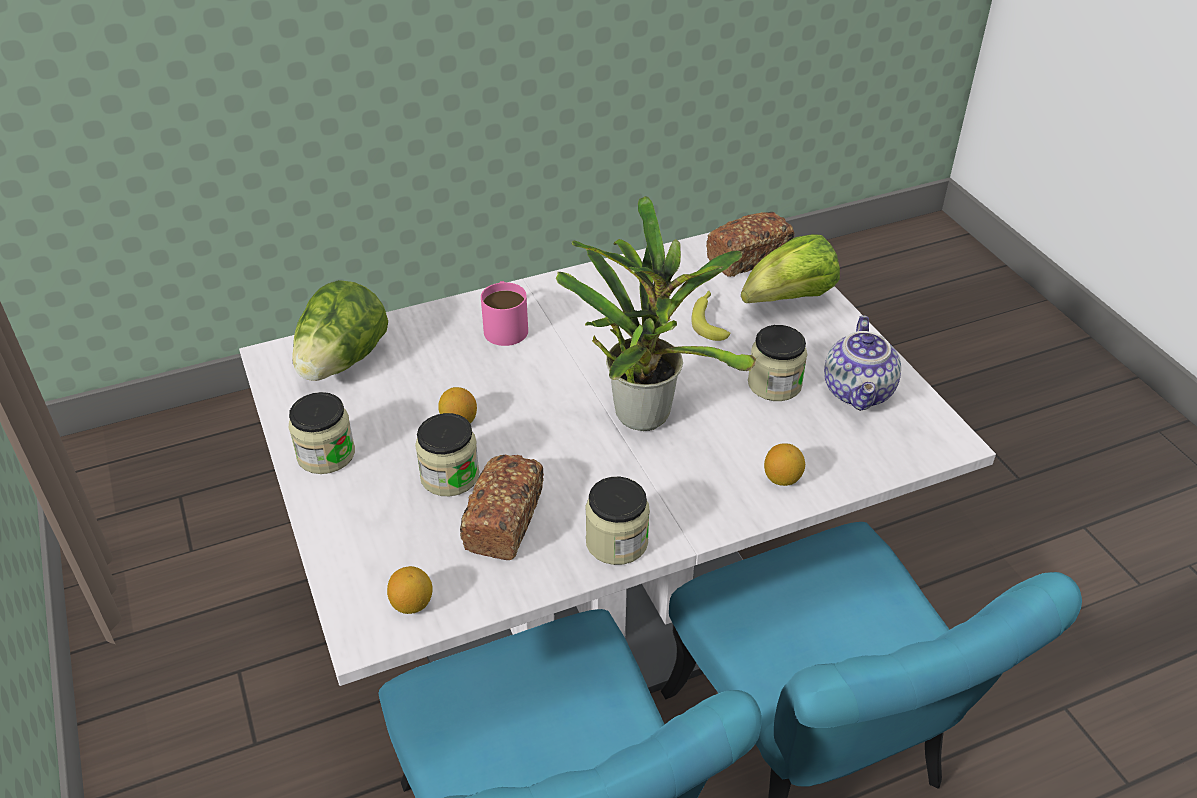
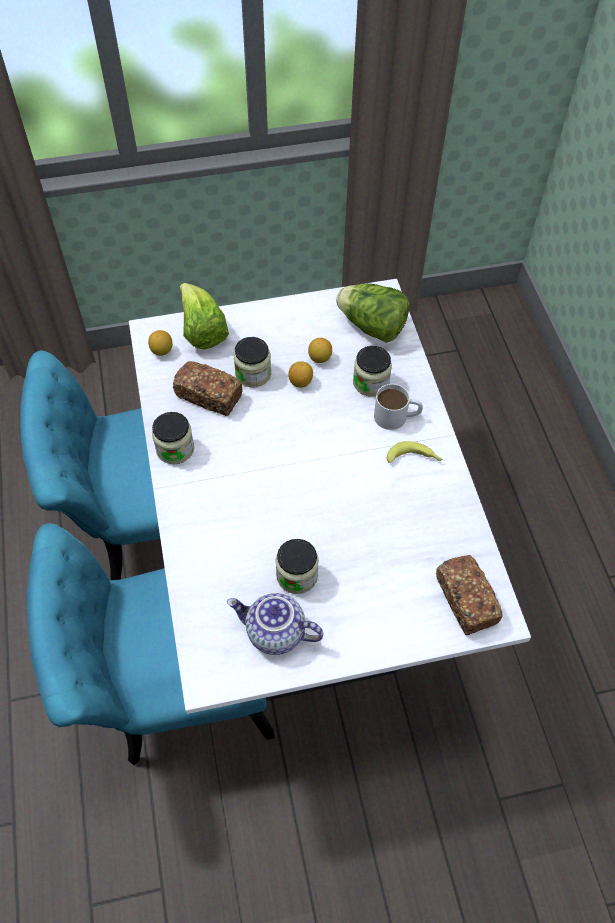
camera: 100 degrees right, 15 degrees up
jar [289,392,355,474] -> jar moved to [353,346,392,397]
pink mug [481,281,528,346] -> white mug [374,384,423,430]
potted plant [556,196,756,431] -> none
banana [692,290,731,341] -> banana moved to [387,441,443,463]
lettuce [741,234,840,303] -> lettuce moved to [180,283,229,349]
lemon [764,443,805,486] -> lemon moved to [308,338,332,363]

